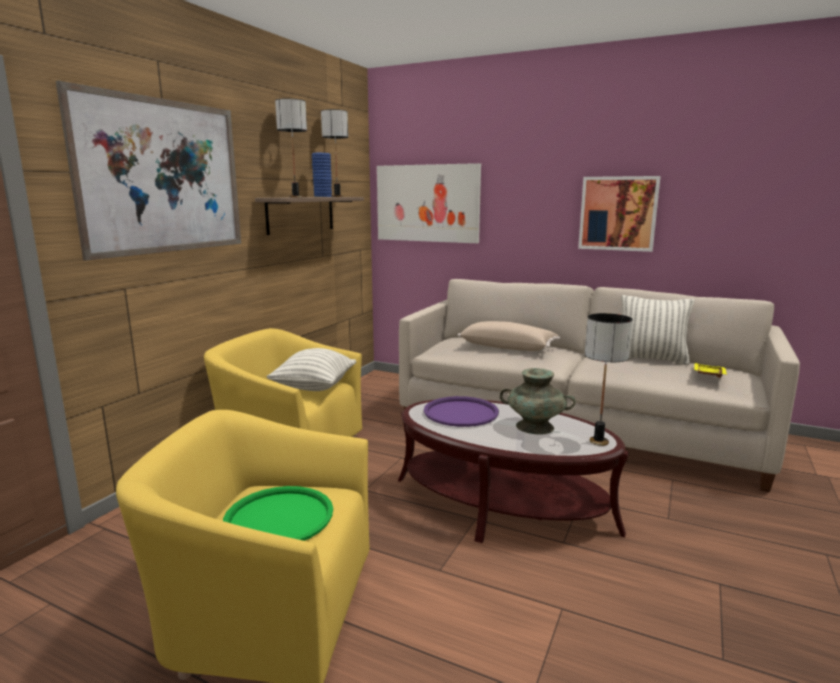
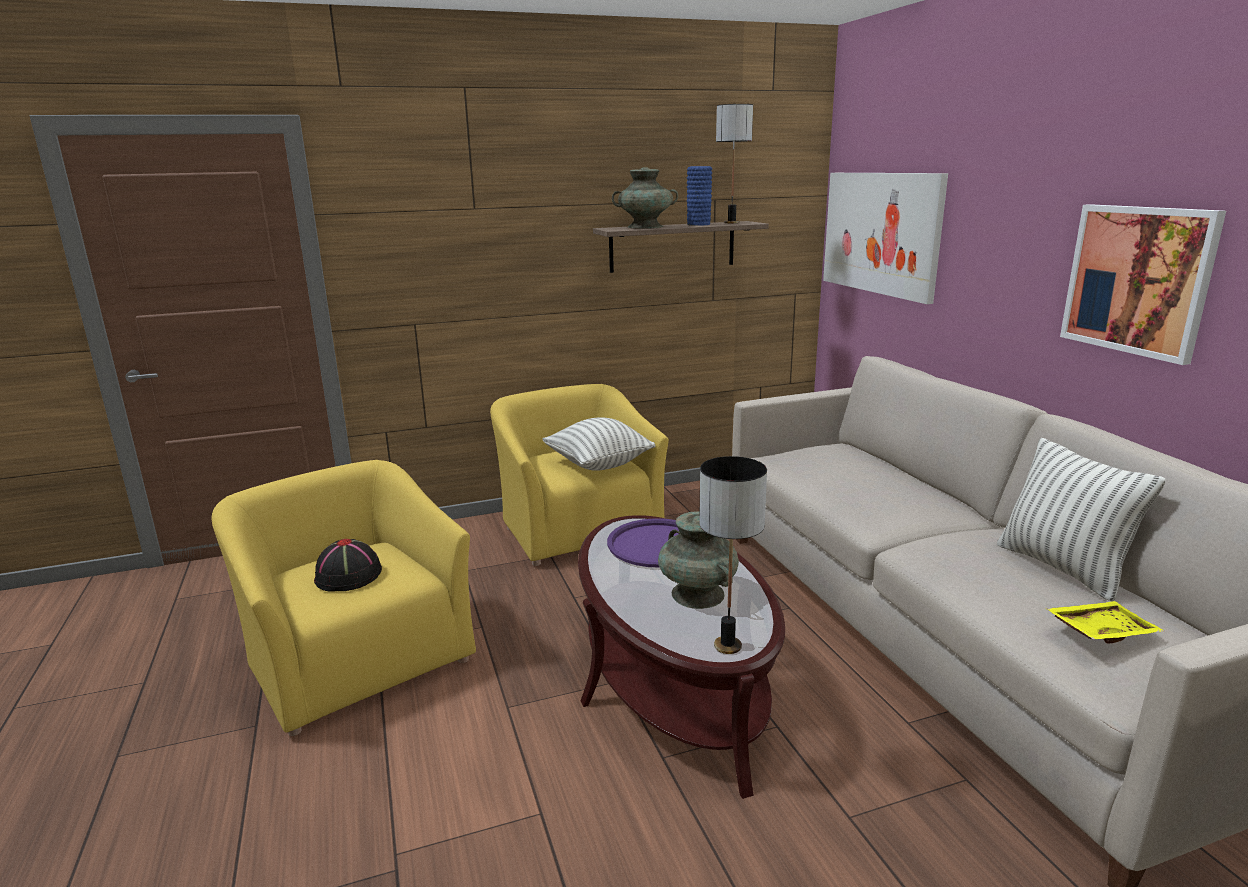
camera: 45 degrees right, 5 degrees up
picture [56,80,241,261] -> none
green tray [223,486,333,541] -> black hat [314,539,382,591]
table lamp [275,98,307,197] -> turquoise vase [612,167,678,229]
beige pillow [458,321,560,351] -> none

